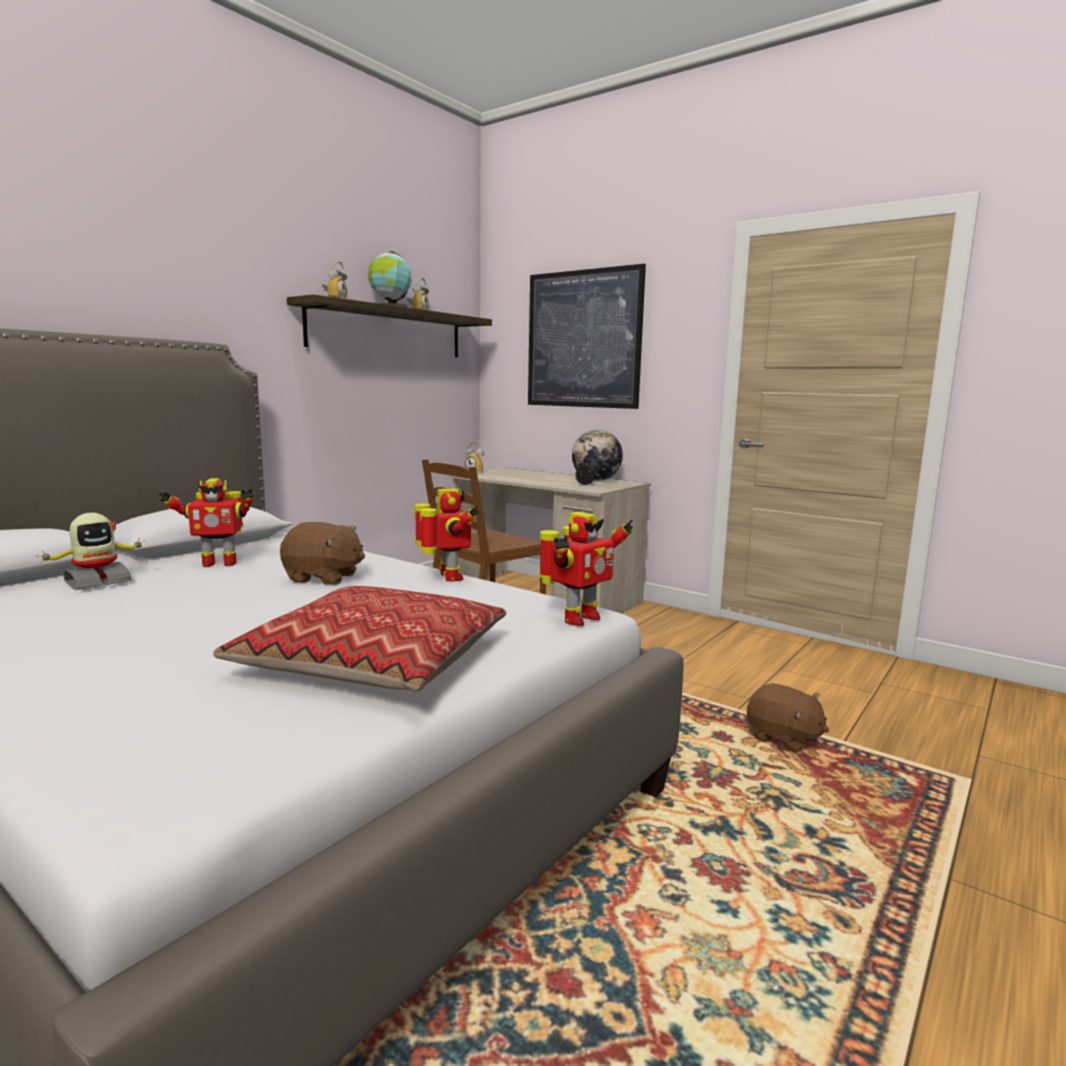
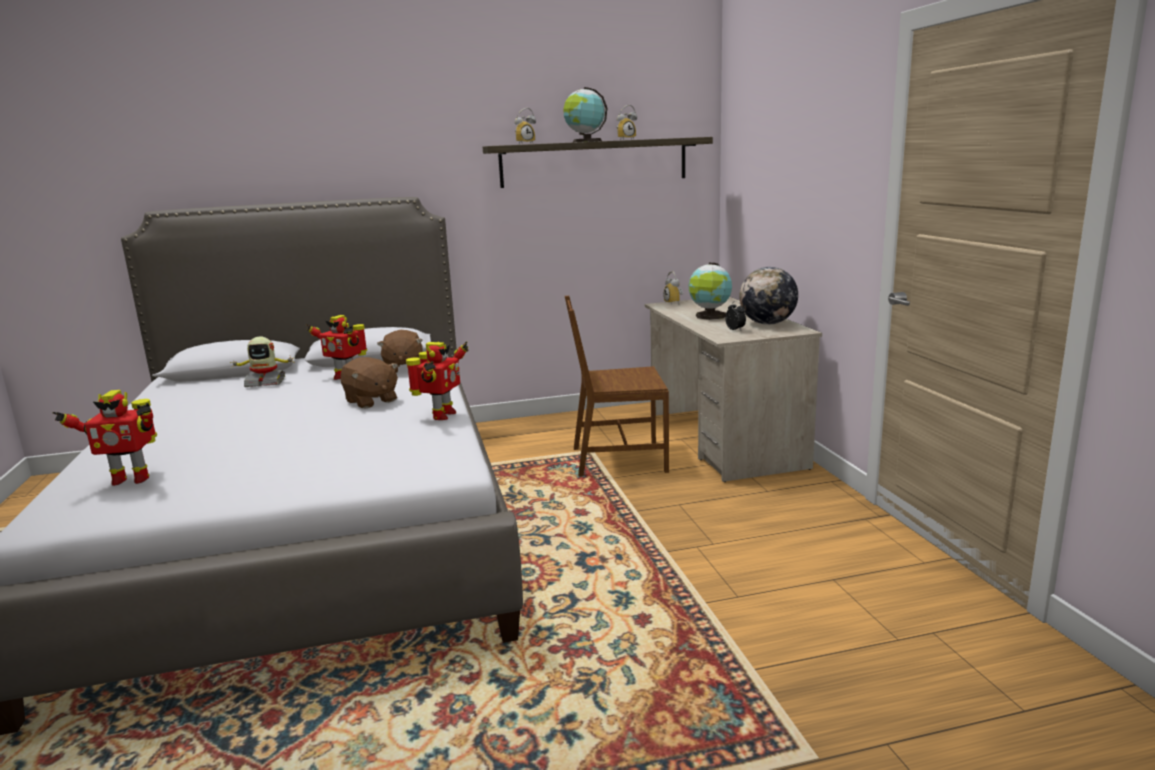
camera: 40 degrees right, 5 degrees up
pillow [213,586,506,691] -> none
picture [528,264,646,409] -> none
toy robot [539,512,633,626] -> toy robot moved to [52,390,157,486]
brown plush toy [747,683,829,753] -> brown plush toy moved to [377,330,423,373]
none -> globe [688,263,732,320]

